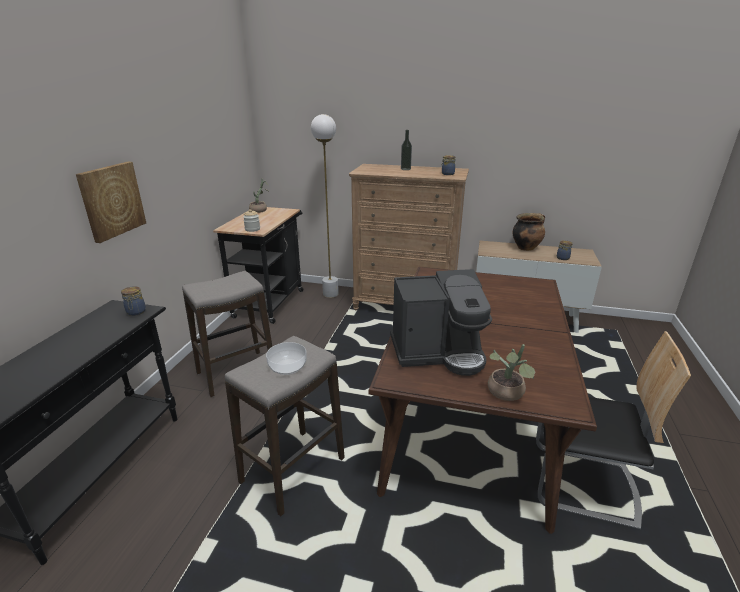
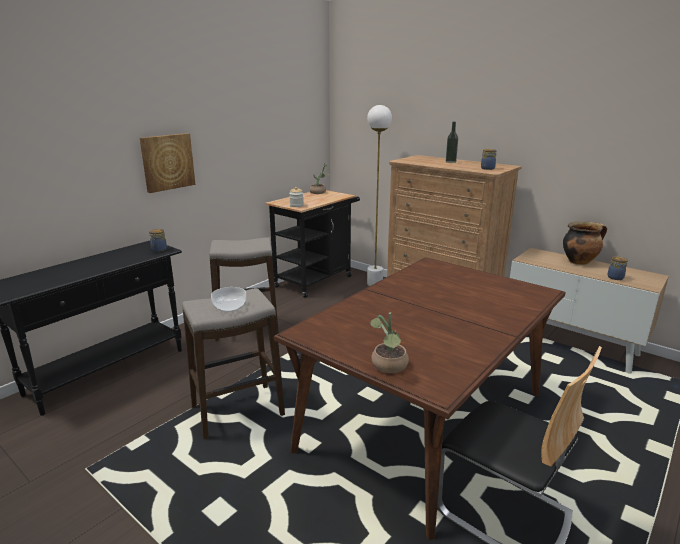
camera: 25 degrees right, 5 degrees down
coffee machine [390,269,492,376] -> none

